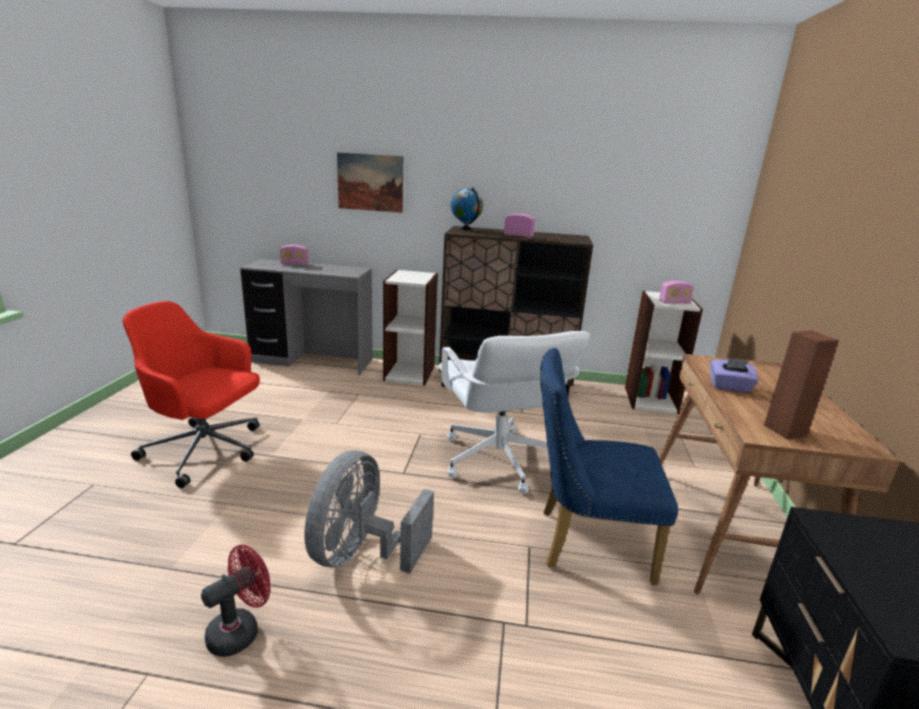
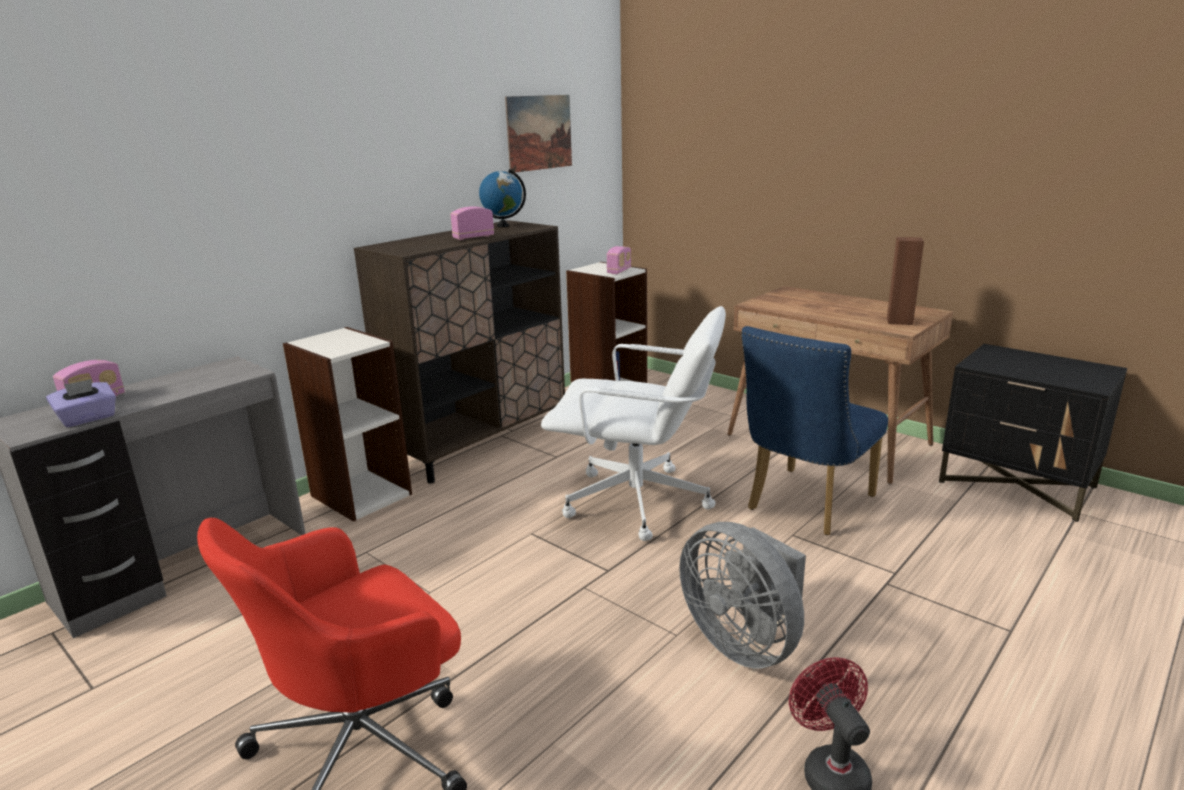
camera: 55 degrees left, 0 degrees up
picture [337,152,403,213] -> picture moved to [505,95,572,173]
globe [451,187,483,230] -> globe moved to [479,169,526,227]
purple tissue box [710,358,759,393] -> purple tissue box moved to [46,379,116,427]

